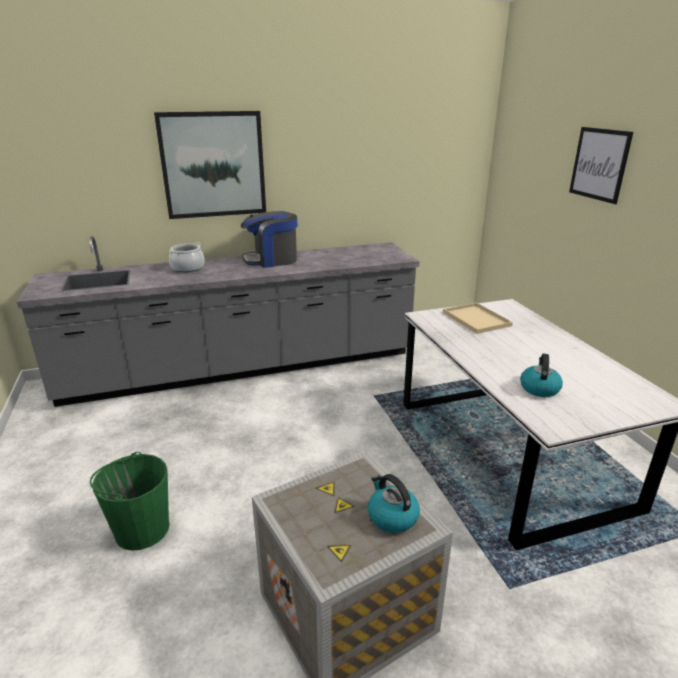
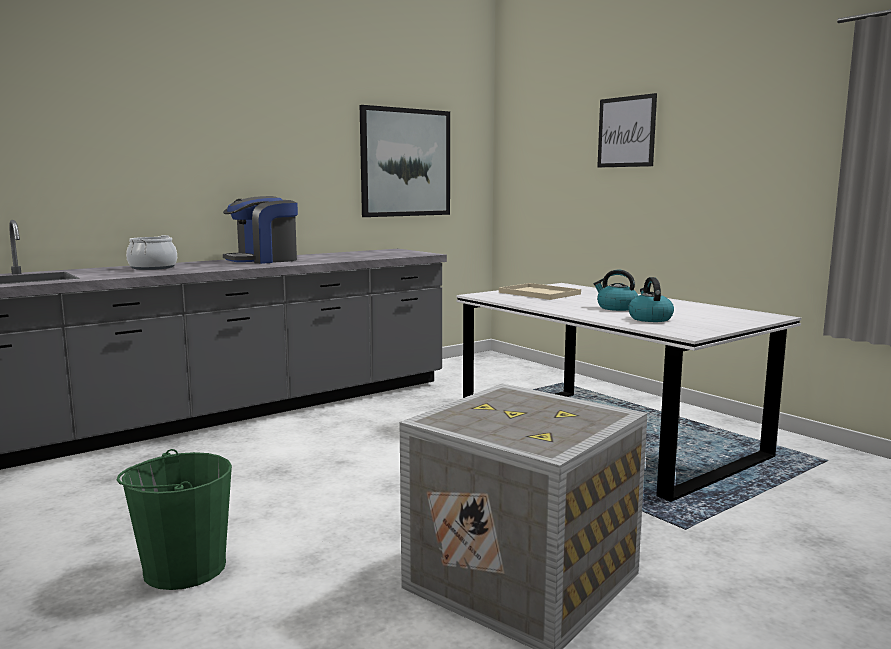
camera: 20 degrees left, 15 degrees down
picture [154,111,266,219] -> picture moved to [360,105,450,217]
kettle [368,474,420,533] -> kettle moved to [594,270,638,311]

